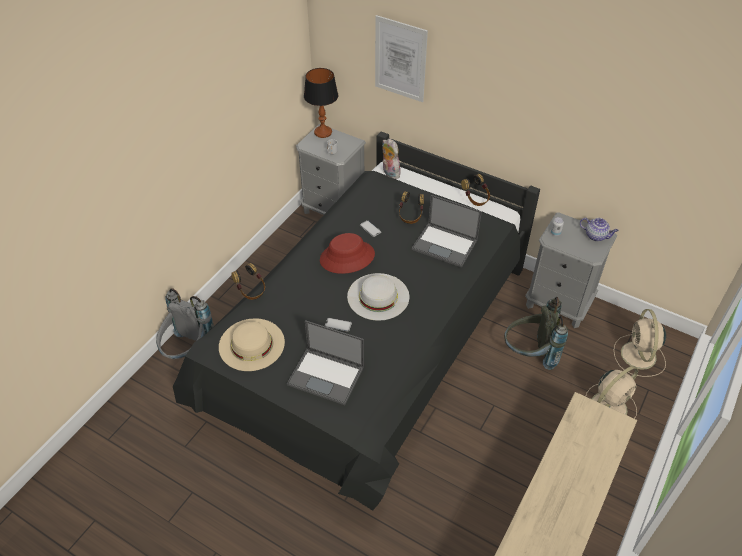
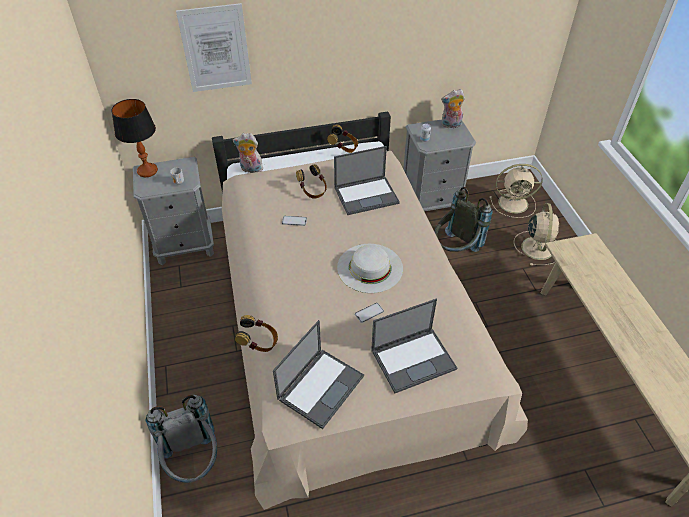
camera: 45 degrees left, 0 degrees up
black bed [173,131,540,511] -> beige bed [212,111,528,510]
beige hat [219,318,285,371] -> laptop [273,320,364,429]
red hat [320,233,375,274] -> none
teapot [580,218,619,241] -> plush toy [441,89,465,128]
beige fan [613,309,666,377] -> beige fan turned 45 degrees counterclockwise [490,164,543,218]

